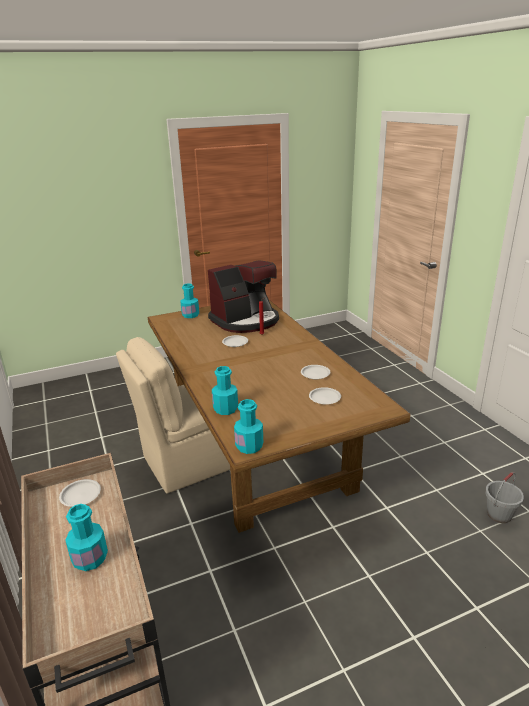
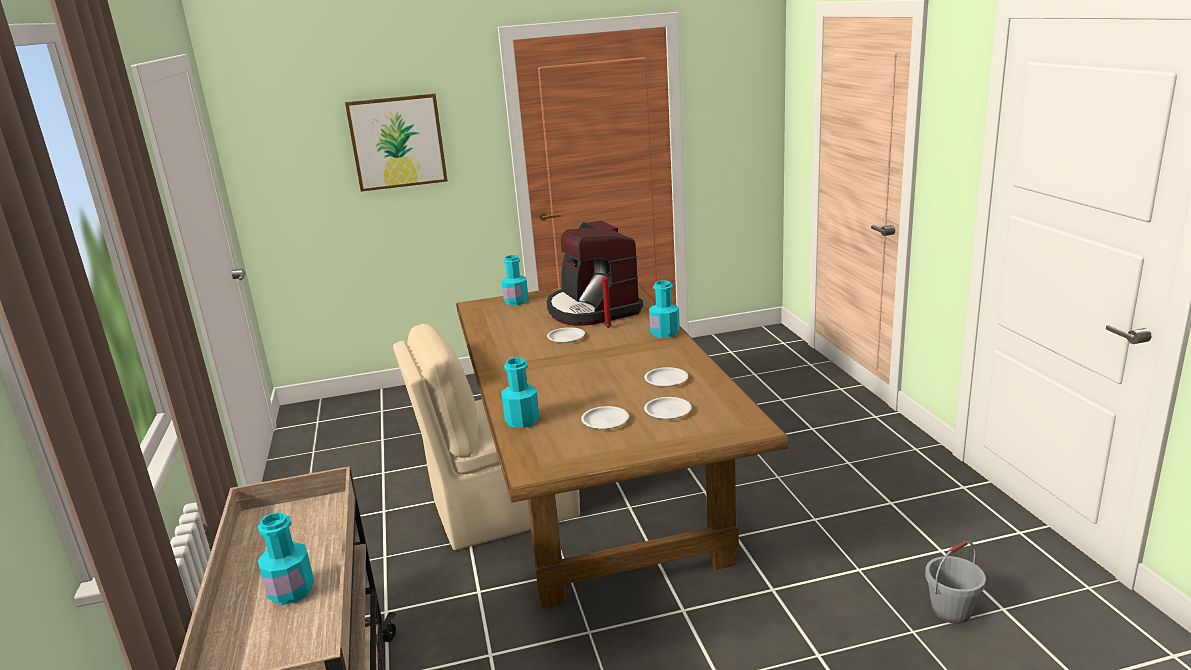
camera: 10 degrees right, 5 degrees down
white plate [59,479,101,507] -> white plate moved to [581,406,629,429]
coffee machine [208,260,279,333] -> coffee machine turned 90 degrees clockwise [547,221,643,326]
turquoise bottle [234,399,263,454] -> turquoise bottle moved to [649,280,680,338]
none -> picture [345,94,448,192]

